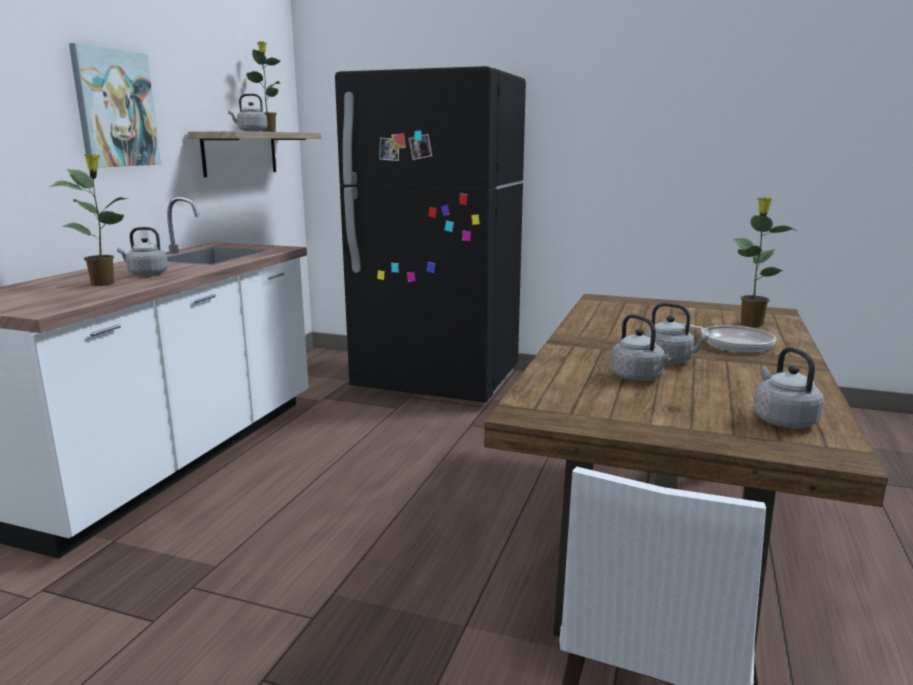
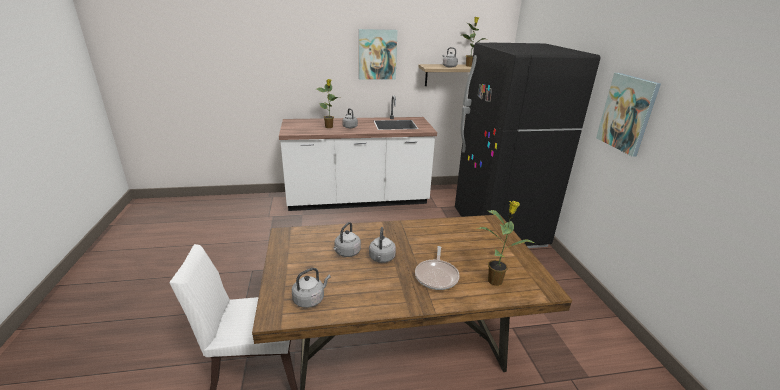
camera: 60 degrees right, 10 degrees up
none -> picture [596,73,661,157]

